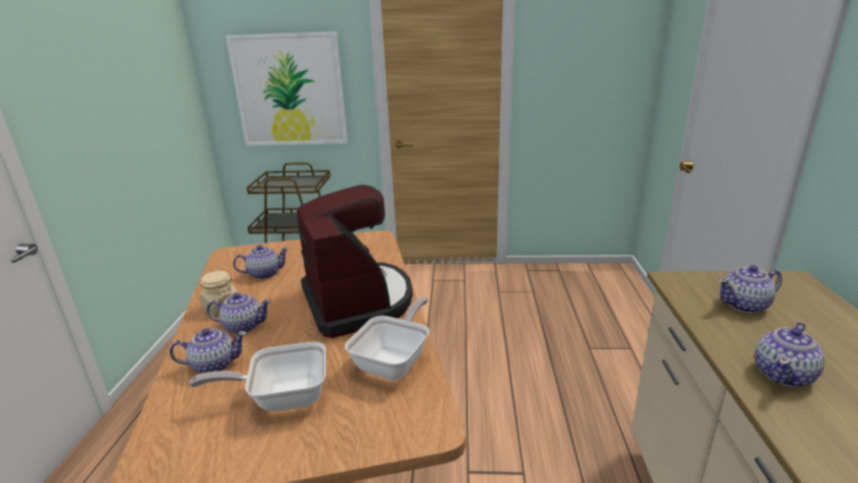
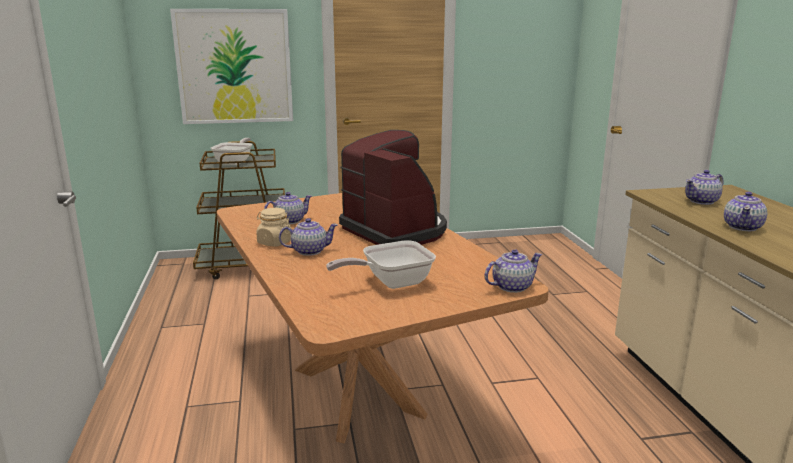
camera: 15 degrees left, 5 degrees down
teapot [170,328,247,373] -> teapot moved to [484,249,542,293]
frying pan [345,297,429,380] -> frying pan moved to [211,138,252,165]

